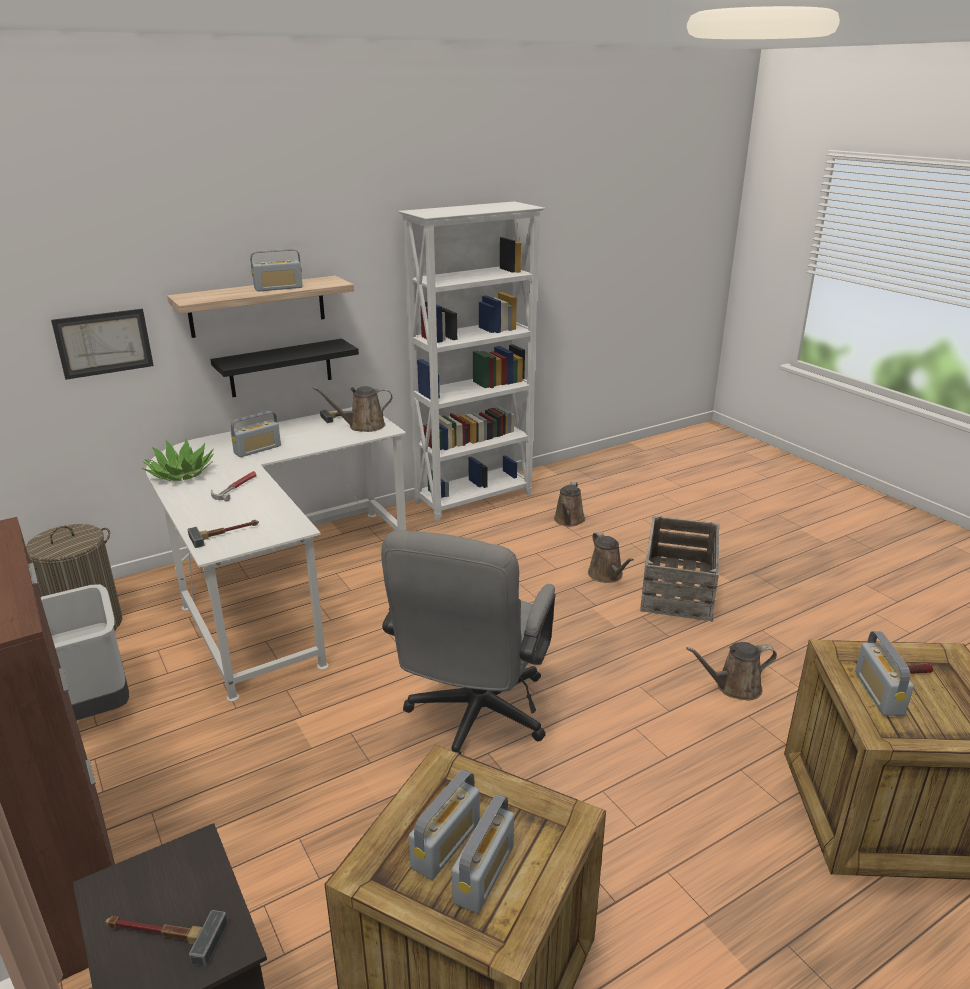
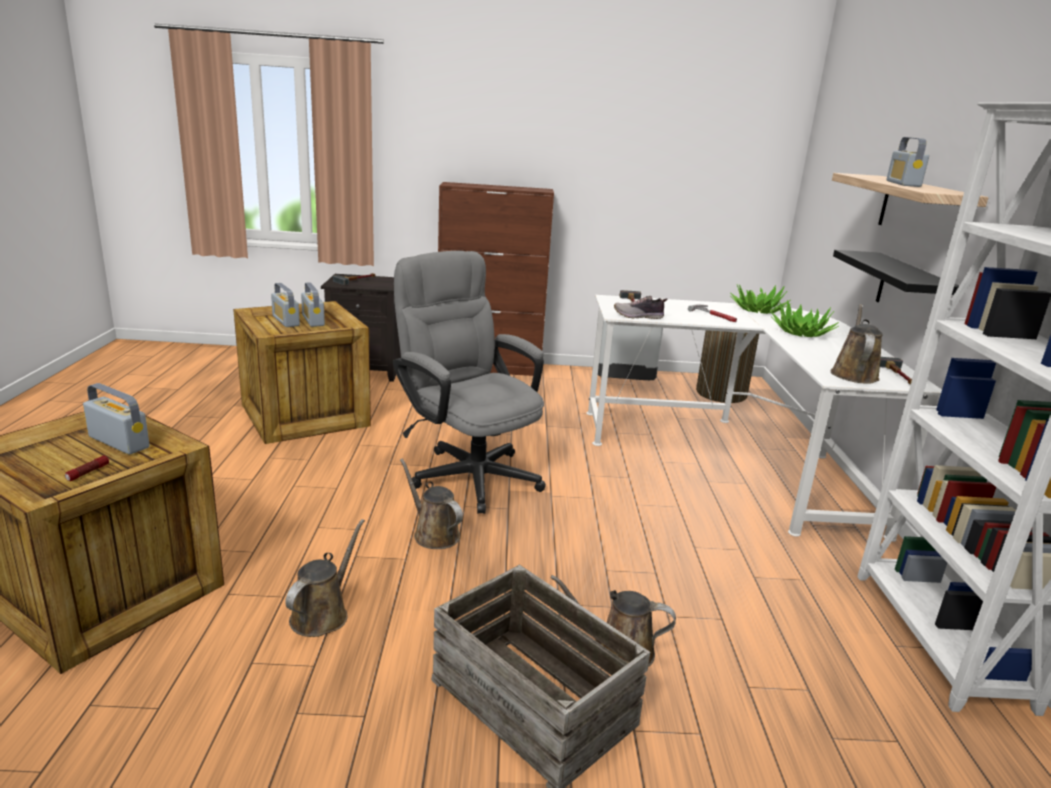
camera: 120 degrees right, 5 degrees down
picture [51,309,154,380] -> none
radio [231,411,281,457] -> potted plant [771,300,839,337]
brown watering can [554,482,585,527] -> brown watering can moved to [400,459,463,549]
none -> shoe [614,296,668,319]

